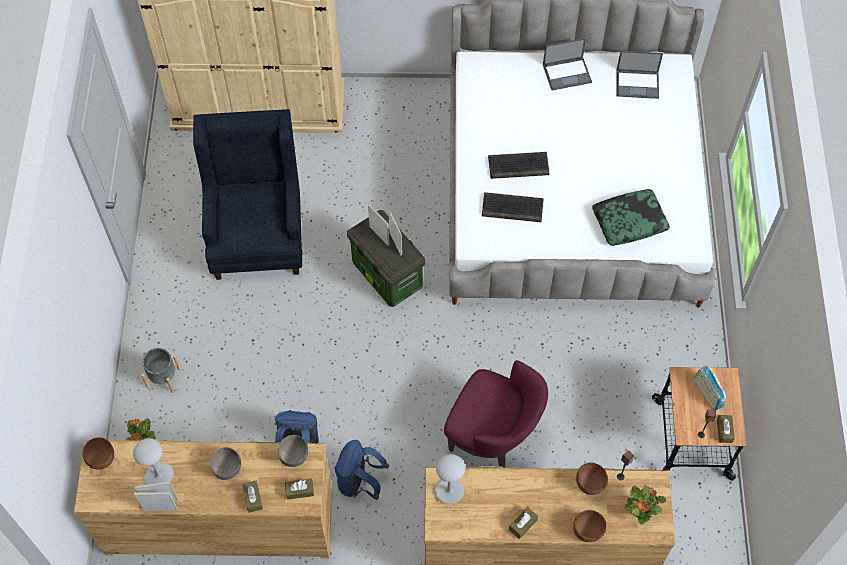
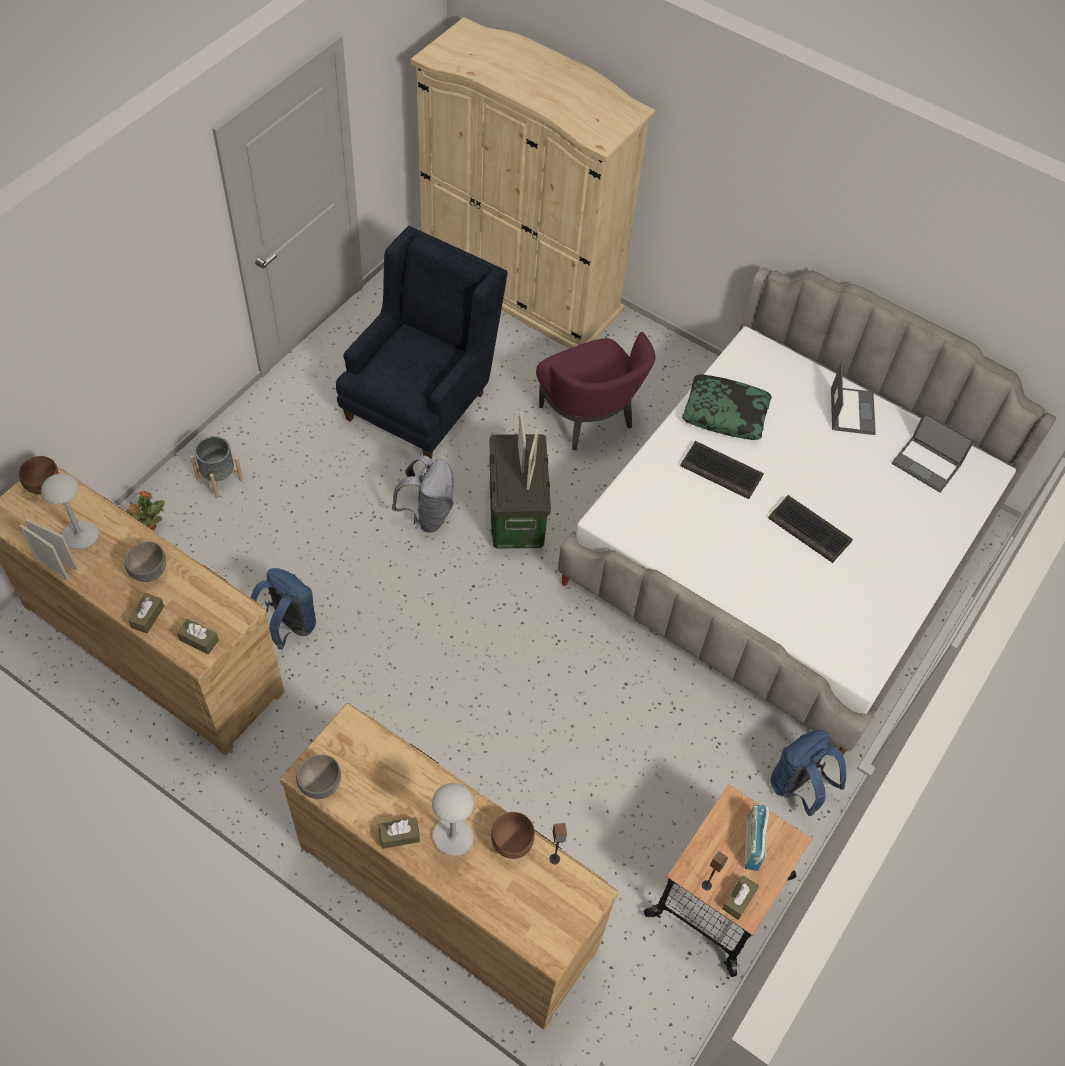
camera: 30 degrees right, 5 degrees down
grey bowl [277,435,309,467] -> grey bowl moved to [296,755,341,799]
blue backpack [334,440,389,500] -> blue backpack moved to [771,730,846,816]
grey table lamp [434,454,465,504] -> grey table lamp moved to [432,783,474,856]
purple armchair [444,360,548,468] -> purple armchair moved to [536,332,655,450]
keyboard [482,192,544,222] -> keyboard moved to [768,495,853,563]
laptop [543,38,592,90] -> laptop turned 105 degrees counterclockwise [831,362,876,435]
brown bowl [573,510,606,542] -> none
pillow [592,189,670,246] -> pillow moved to [682,374,772,440]
potted plant [625,485,666,525] -> none
none -> grey backpack [392,455,455,532]

